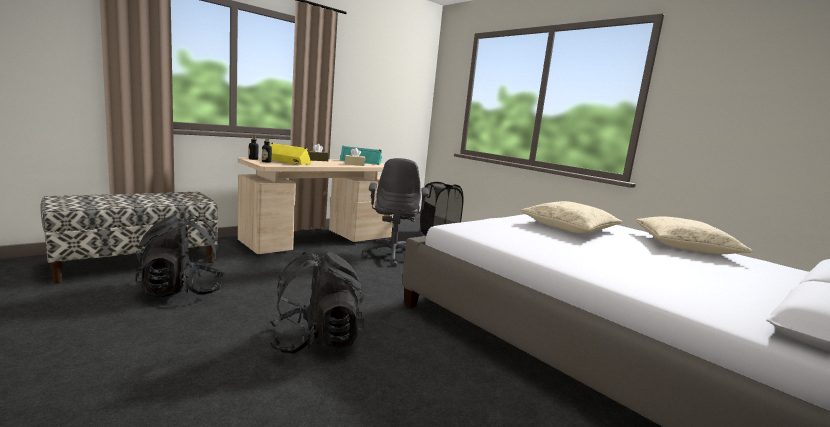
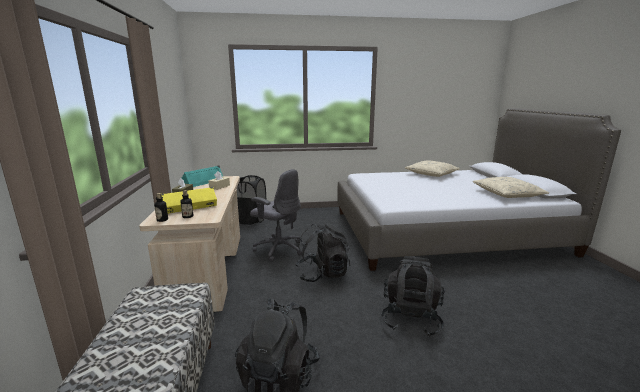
camera: 55 degrees left, 5 degrees up
beige pillow [520,201,623,233] -> beige pillow moved to [473,177,549,198]
none -> black backpack [295,223,350,282]

